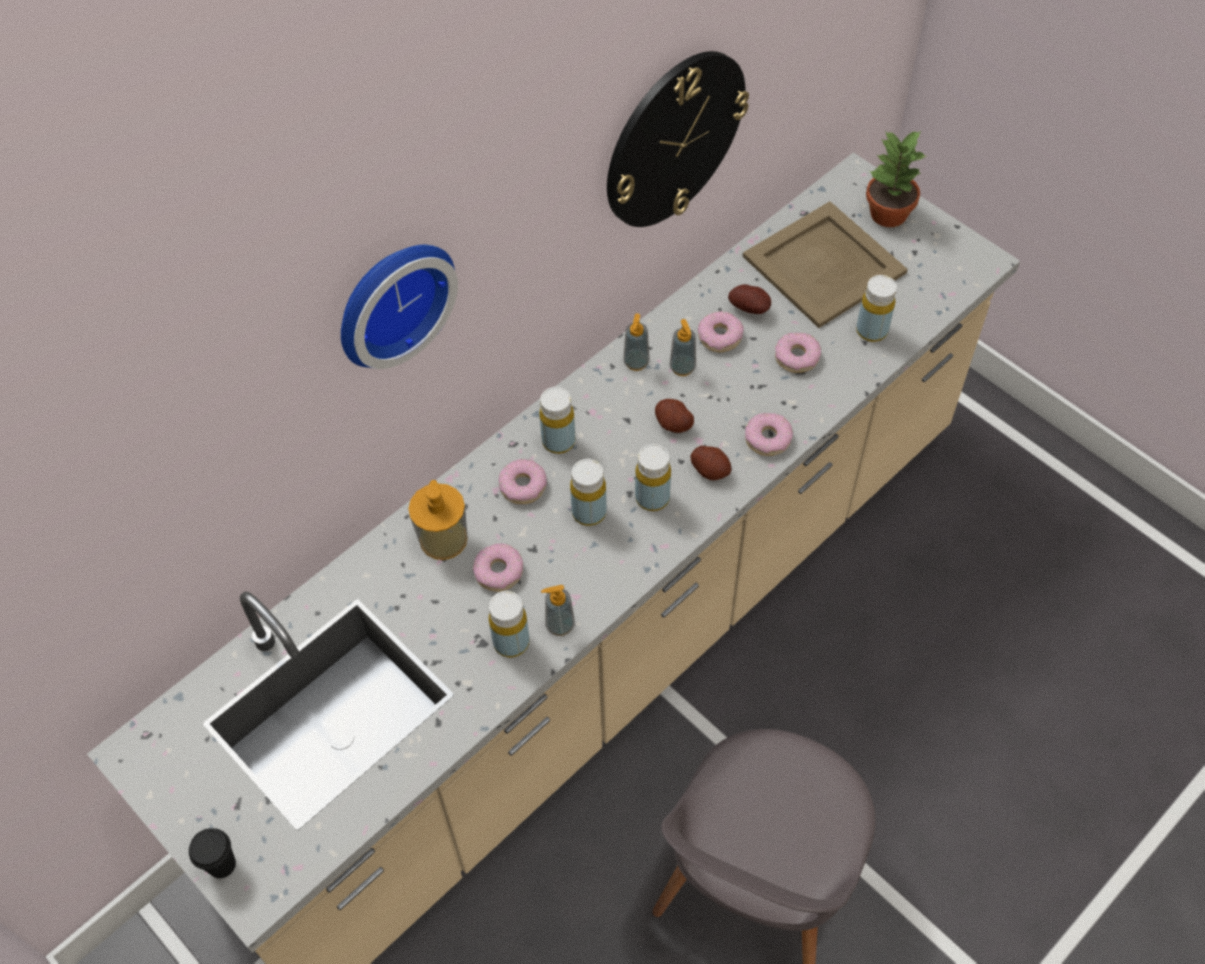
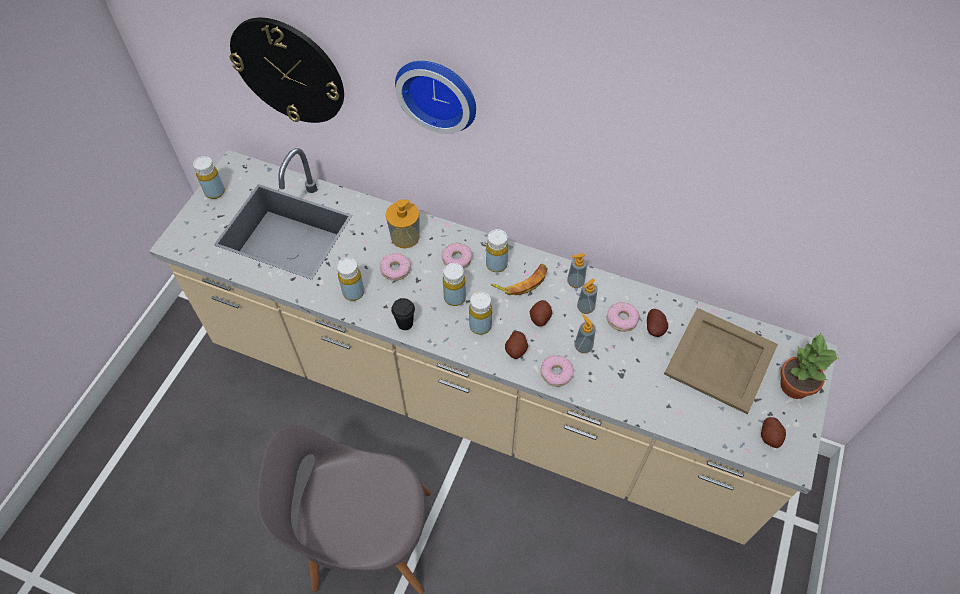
camera: 65 degrees right, 0 degrees up
black cup [189,828,236,878] -> black cup moved to [391,298,415,330]
soap dispenser [541,585,575,636] -> soap dispenser moved to [575,315,596,353]
wall clock [607,51,749,227] -> wall clock moved to [230,18,344,123]
donut [775,332,821,373] -> none
yellow bottle [856,275,897,342] -> yellow bottle moved to [193,156,225,199]
none -> banana [491,264,547,295]
none -> potato [761,417,786,448]

